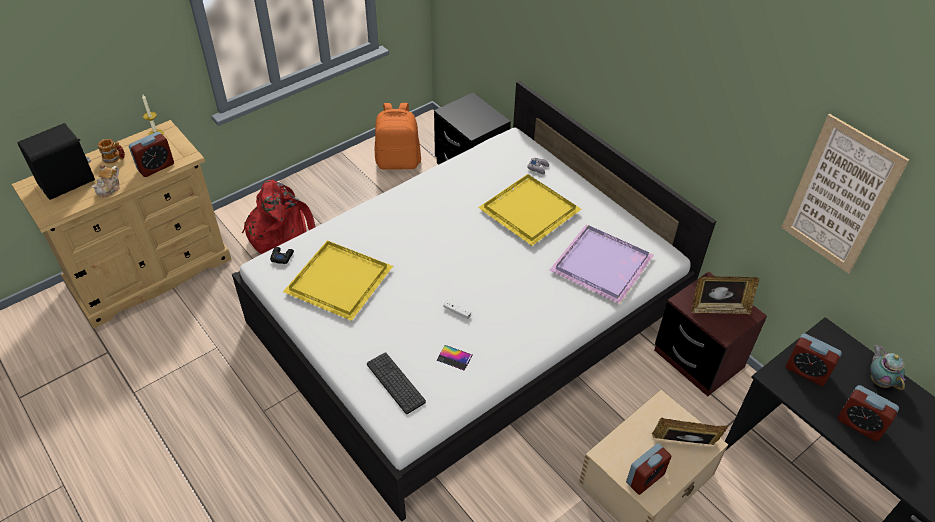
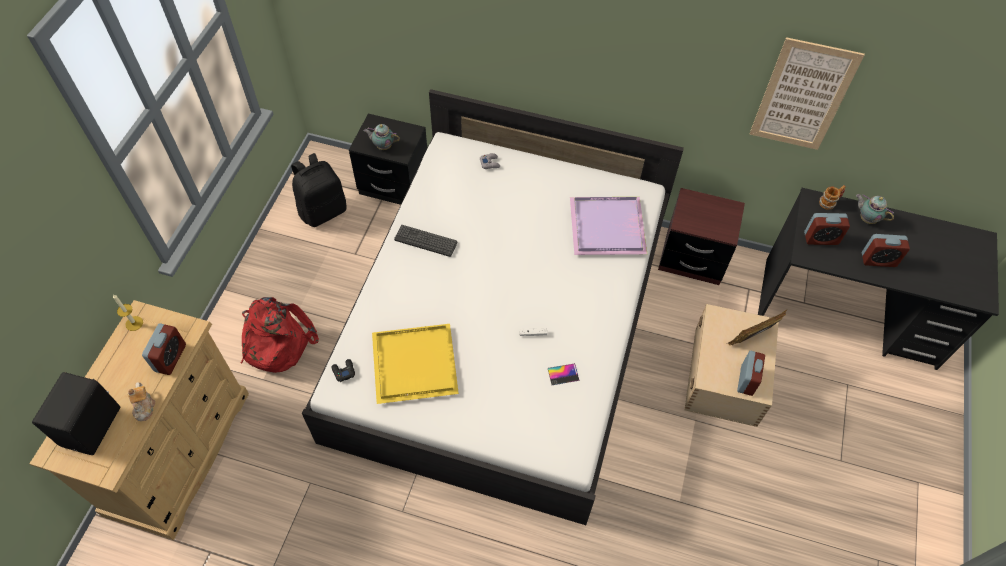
camera: 35 degrees left, 10 degrees up
mug [98,139,125,164] -> mug moved to [819,185,846,210]
keyboard [367,352,426,414] -> keyboard moved to [394,225,457,257]
orange backpack [375,103,421,170] -> black backpack [291,153,347,227]
yellow tray [478,174,581,246] -> none
picture frame [691,276,759,315] -> none
none -> teapot [364,124,400,150]

